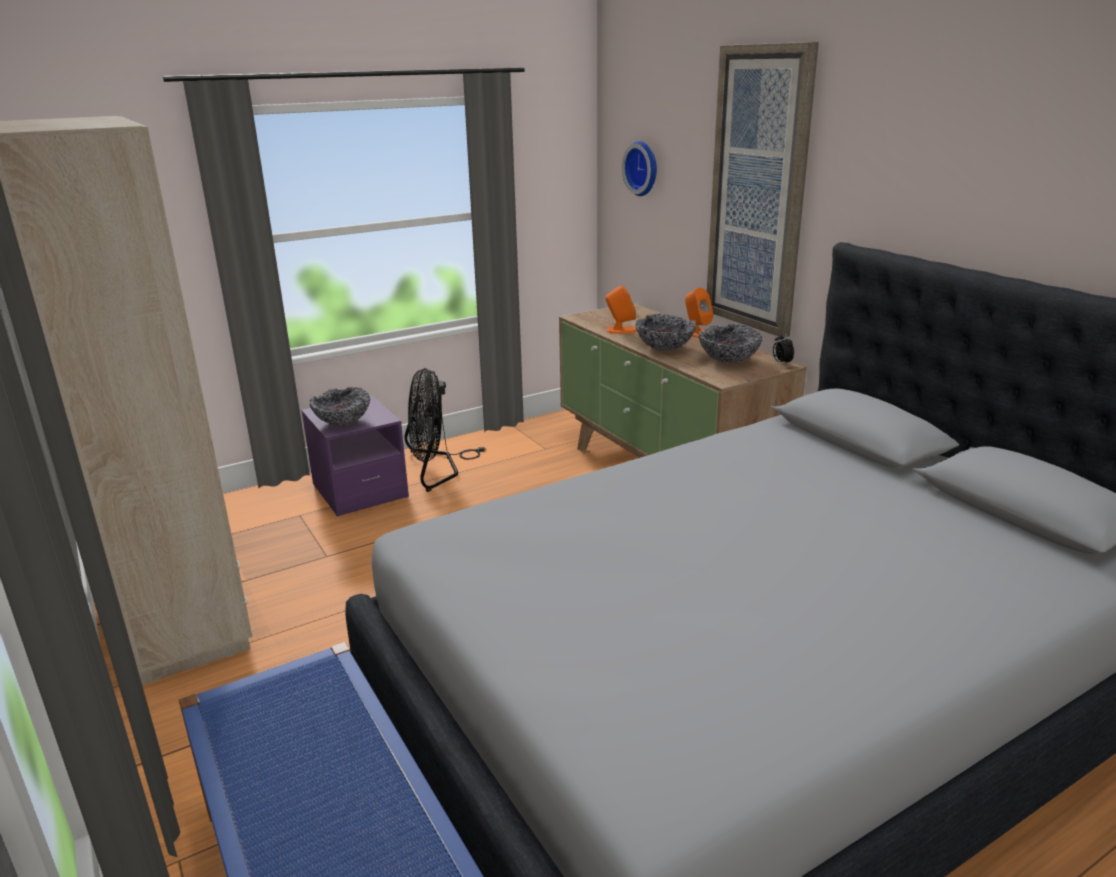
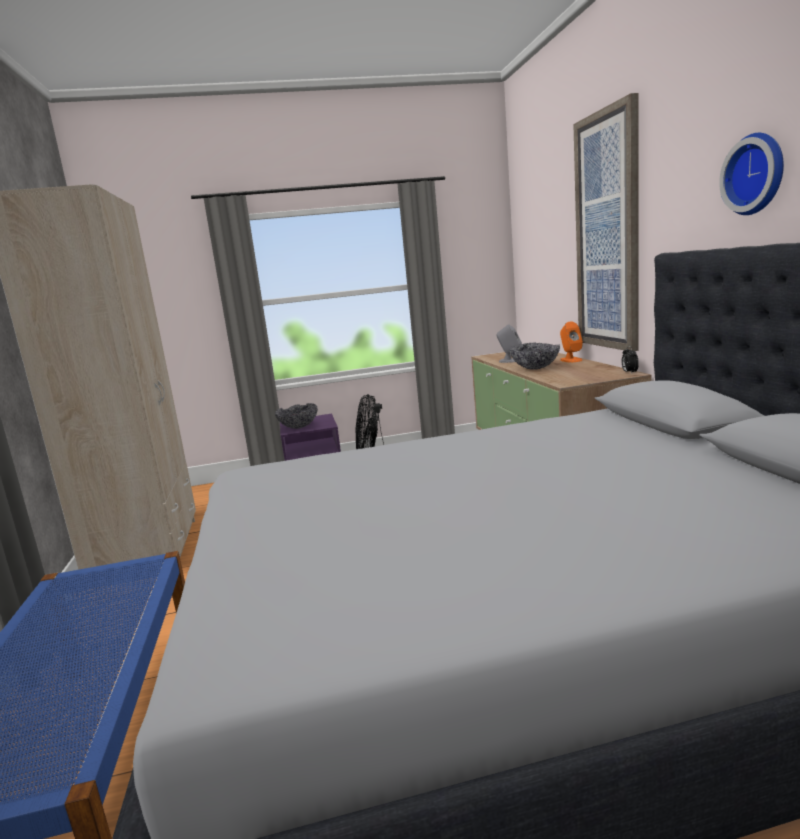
camera: 20 degrees right, 10 degrees down
orange speaker [605,285,637,334] -> grey speaker [496,324,522,363]
wall clock [622,141,657,196] -> wall clock moved to [719,133,784,215]
bowl [699,324,762,363] -> none

